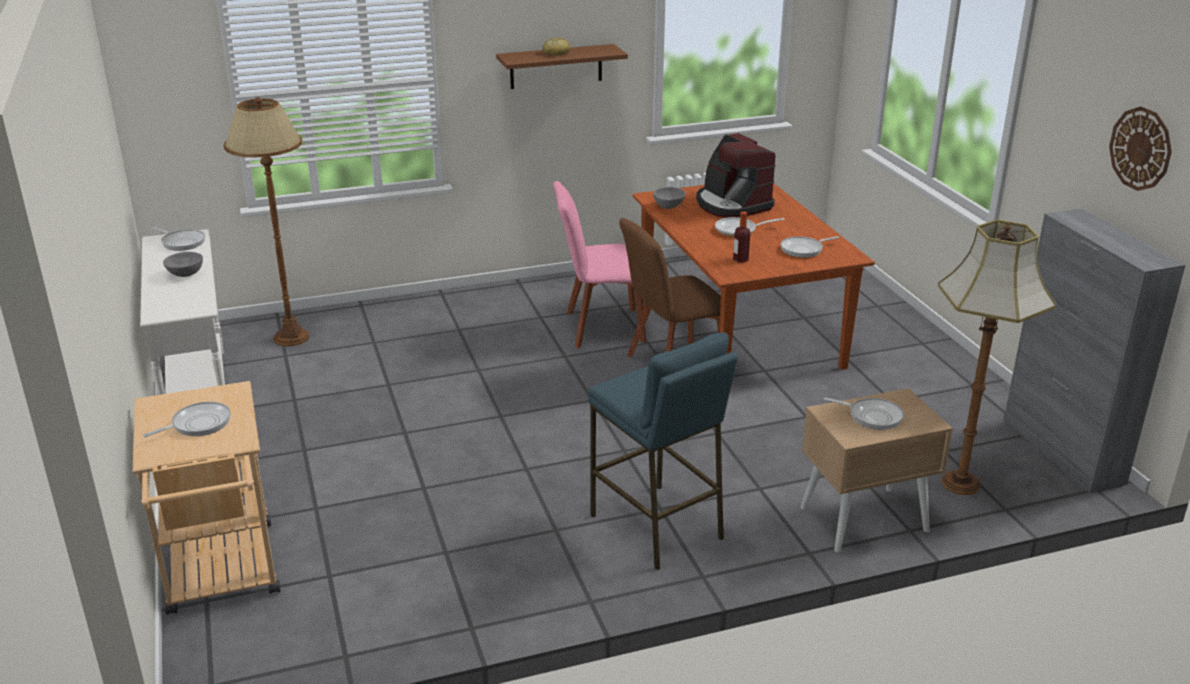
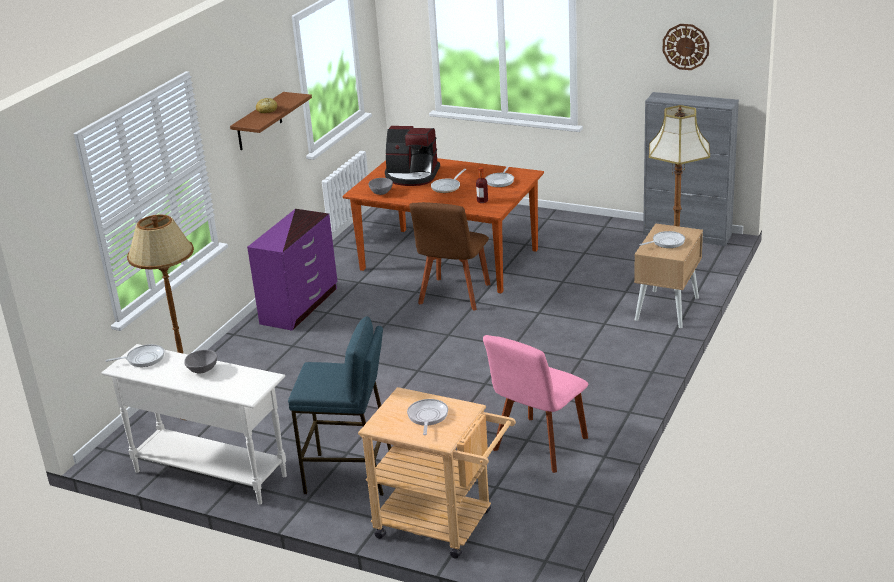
camera: 45 degrees left, 0 degrees up
pink chair [553,181,646,348] -> pink chair moved to [483,335,588,473]
blue stool [588,332,738,570] -> blue stool moved to [288,316,392,496]
none -> purple dresser [247,209,337,331]

